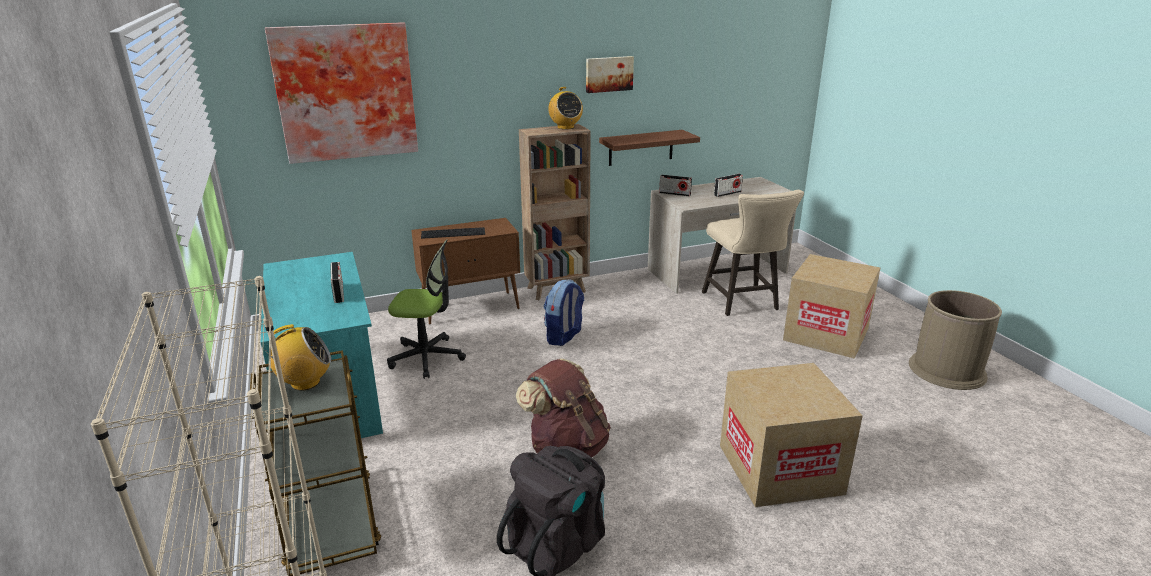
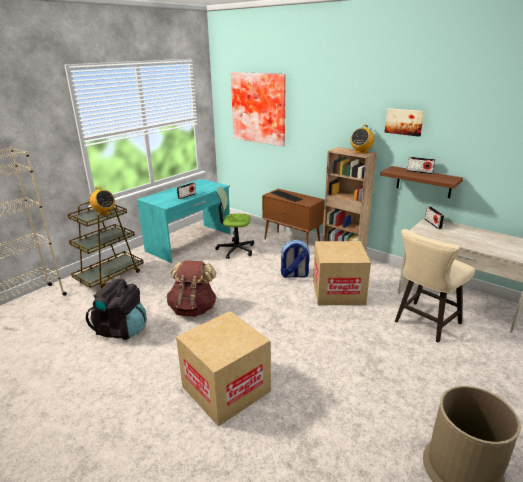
camera: 60 degrees right, 0 degrees up
office chair [387,239,466,379] -> office chair turned 120 degrees clockwise [215,186,254,259]
radio [714,174,743,197] -> radio moved to [407,157,435,174]
cardboard box [783,254,880,359] -> cardboard box moved to [313,241,371,305]

